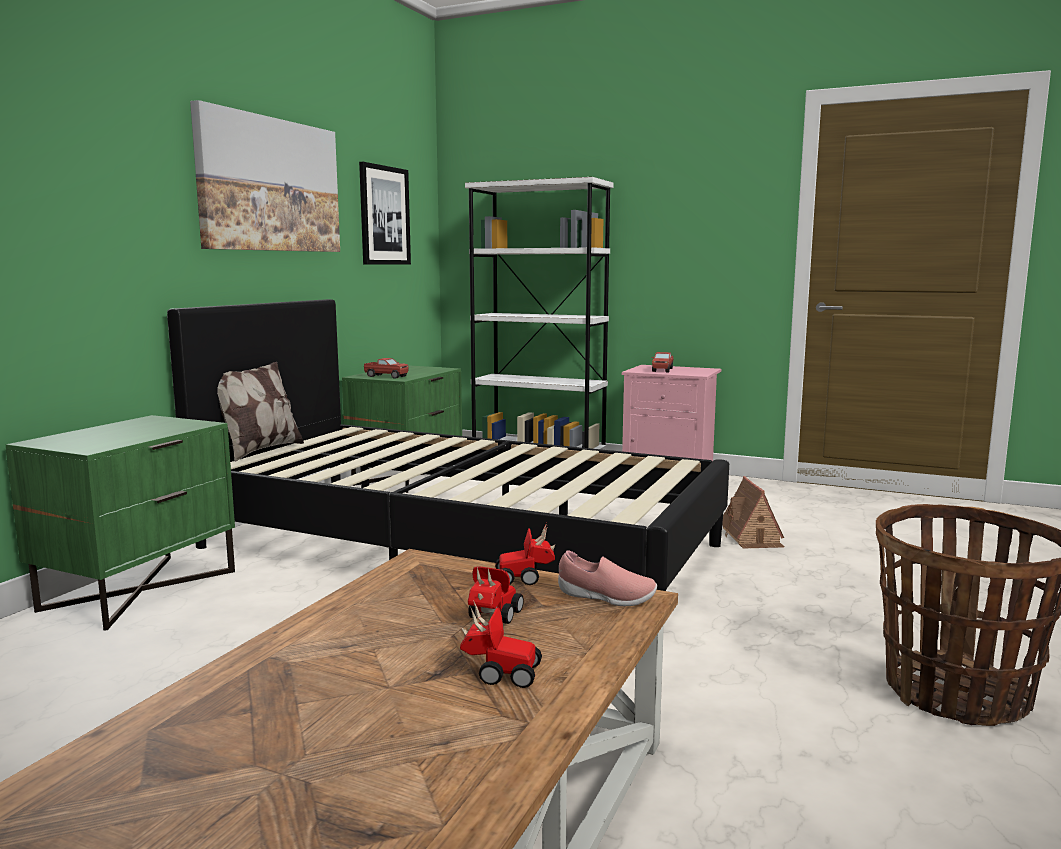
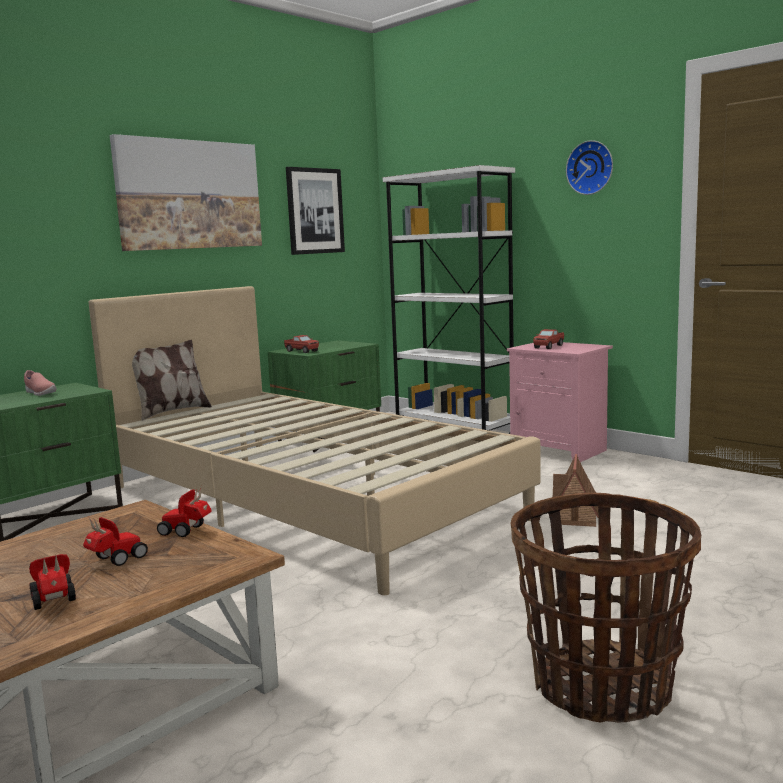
camera: 20 degrees right, 0 degrees up
black bed [167,299,729,591] -> beige bed [89,286,541,595]
toy car [460,600,542,688] -> toy car turned 150 degrees counterclockwise [29,554,76,610]
pink shoe [558,550,657,606] -> pink shoe moved to [24,370,56,396]
none -> wall clock [566,140,613,195]

